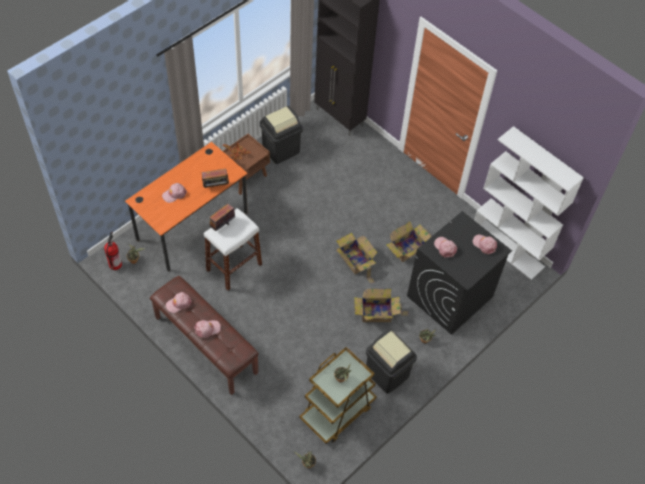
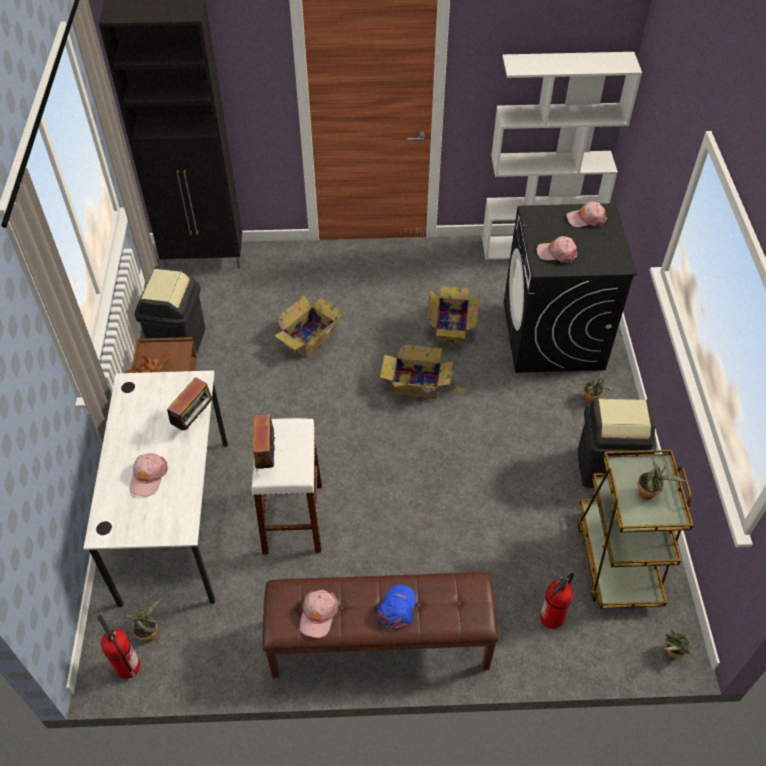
camera: 45 degrees left, 5 degrees down
orange desk [125,142,248,271] -> white desk [83,370,228,607]
pink cap [194,320,221,338] -> blue cap [377,585,416,630]
cardboard box [354,289,409,322] -> cardboard box moved to [274,296,345,358]
none -> fire extinguisher [540,573,574,629]

